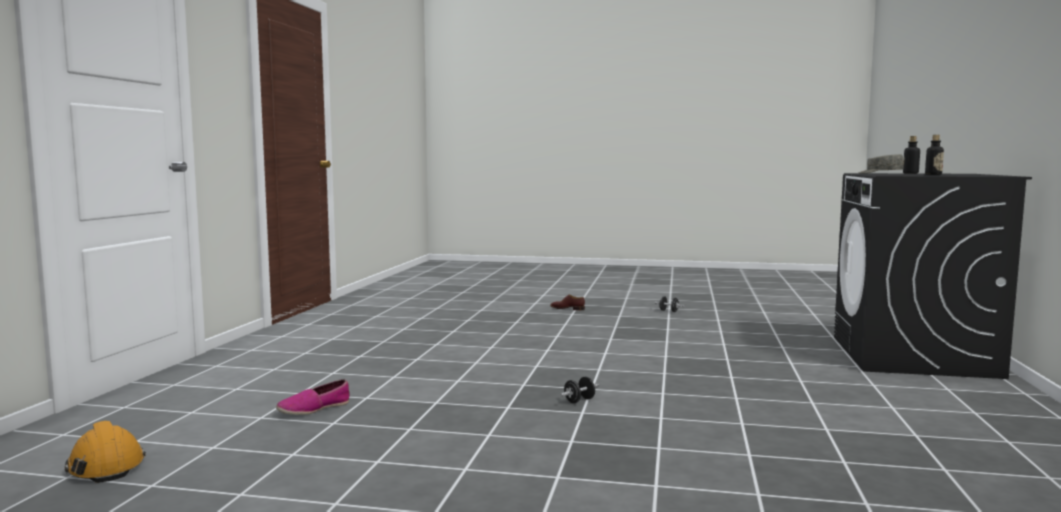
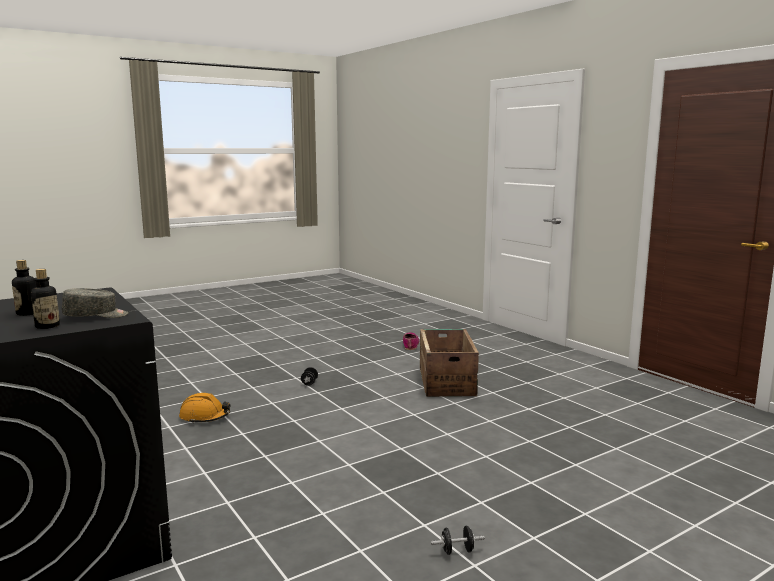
camera: 135 degrees right, 5 degrees up
orange hard hat [65,421,146,483] -> orange hard hat moved to [179,393,231,424]
brown shoe [550,295,585,310] -> none
none -> crate [420,329,479,397]

